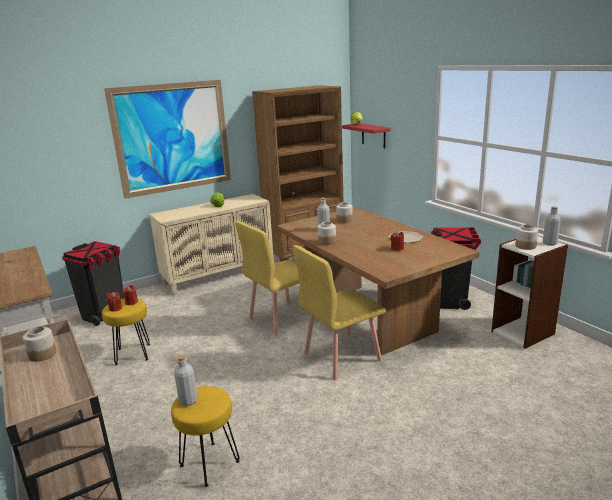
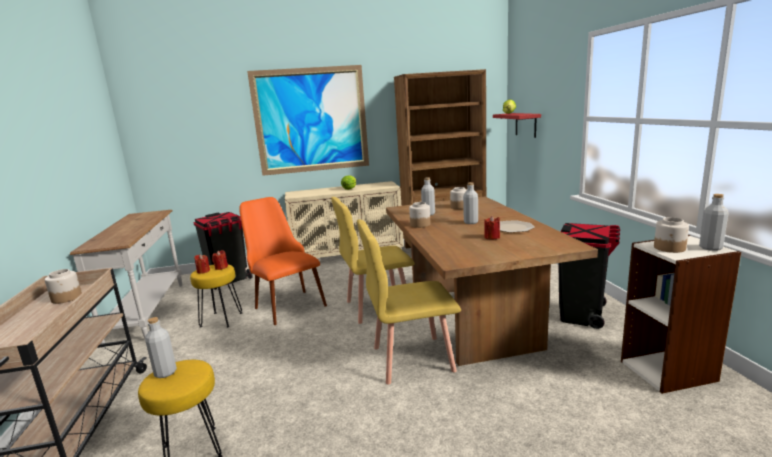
camera: 20 degrees right, 5 degrees down
none -> orange chair [239,197,327,325]
none -> grey bottle [463,182,478,224]

